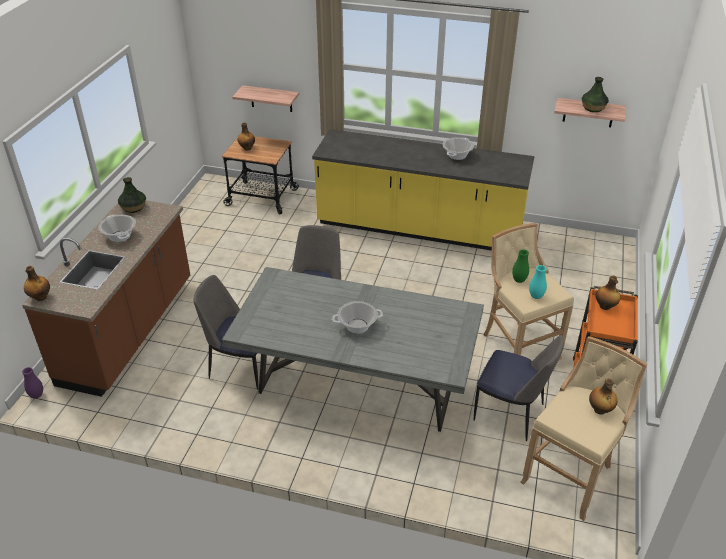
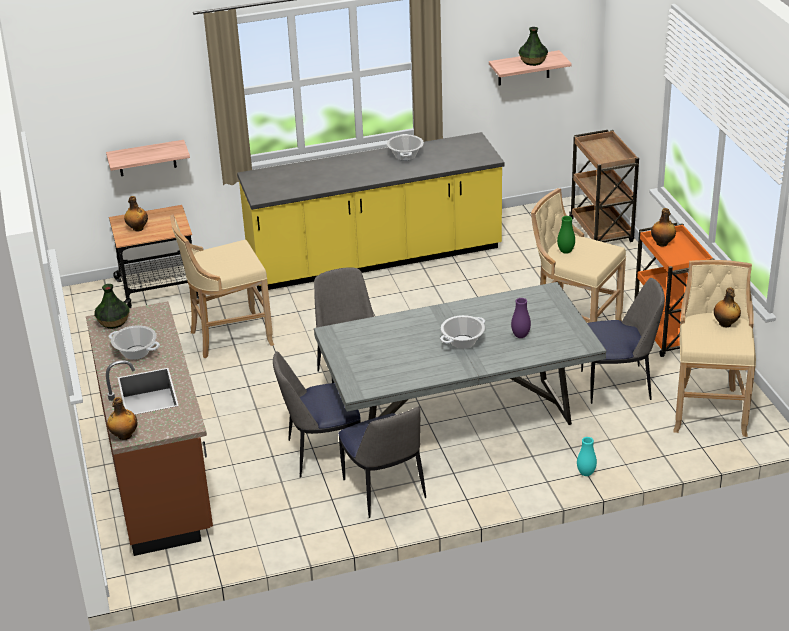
camera: 30 degrees left, 5 degrees down
purple vase [22,367,43,399] -> purple vase moved to [511,298,531,338]
turquoise vase [529,265,547,299] -> turquoise vase moved to [577,437,597,476]
none -> beige stool [170,214,274,358]
none -> chair [338,406,426,518]
none -> brown cart [569,130,639,242]

